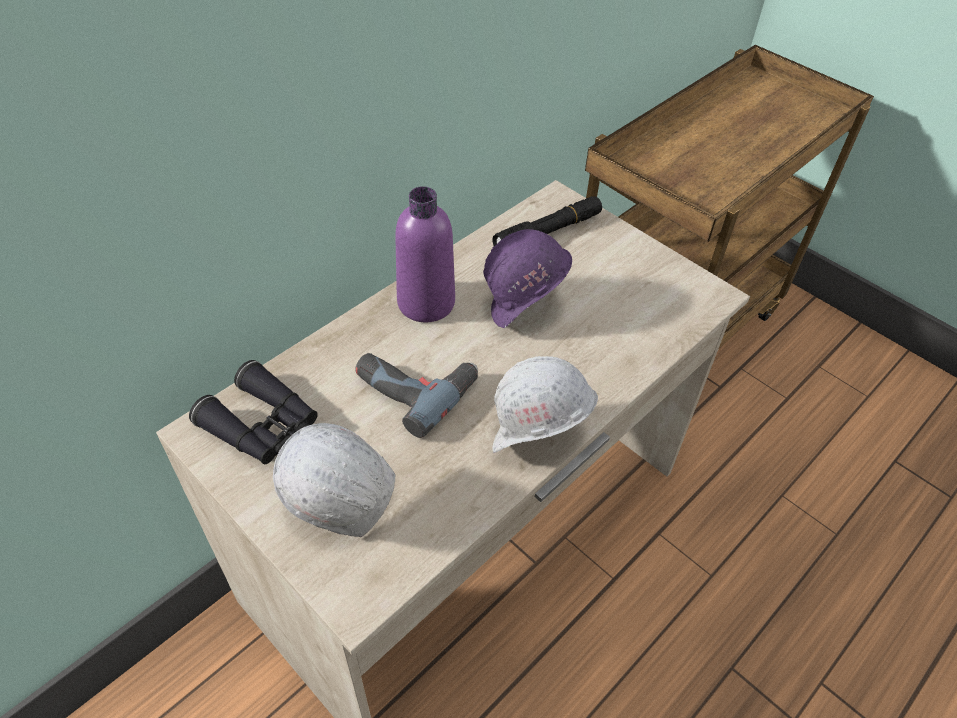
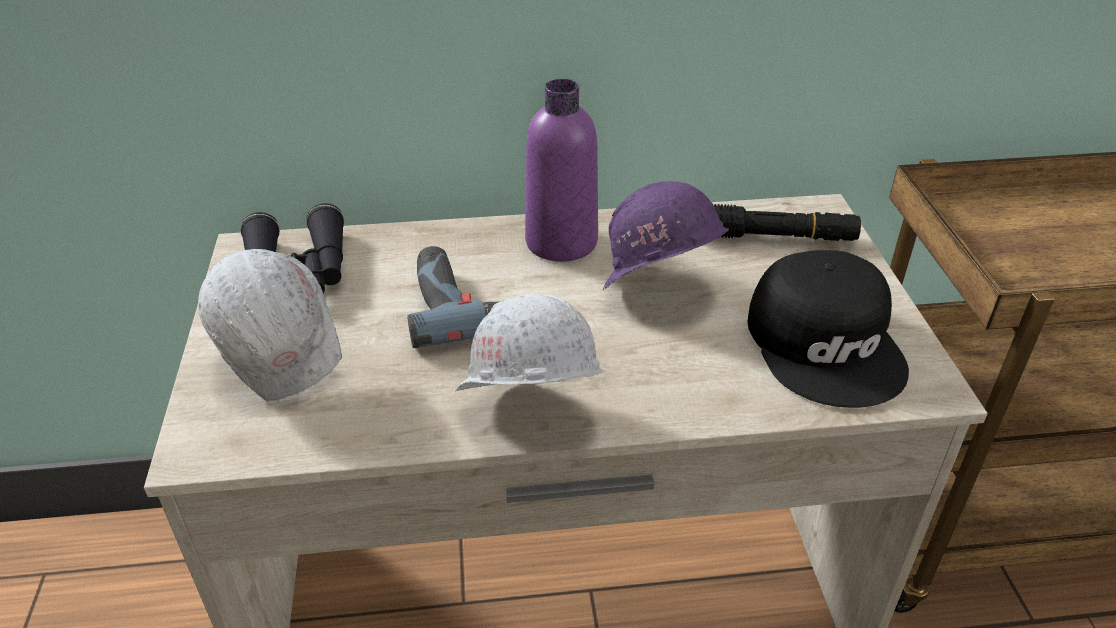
camera: 40 degrees right, 10 degrees down
none -> black cap [748,250,909,408]

